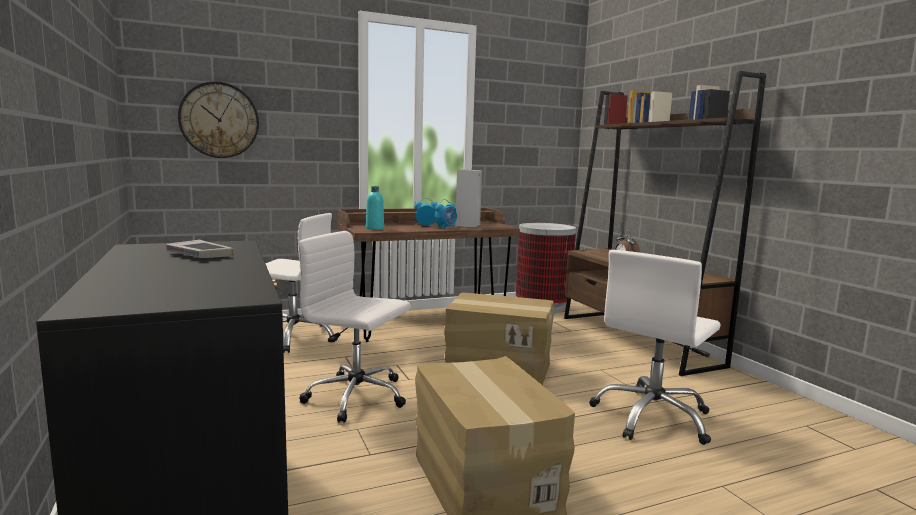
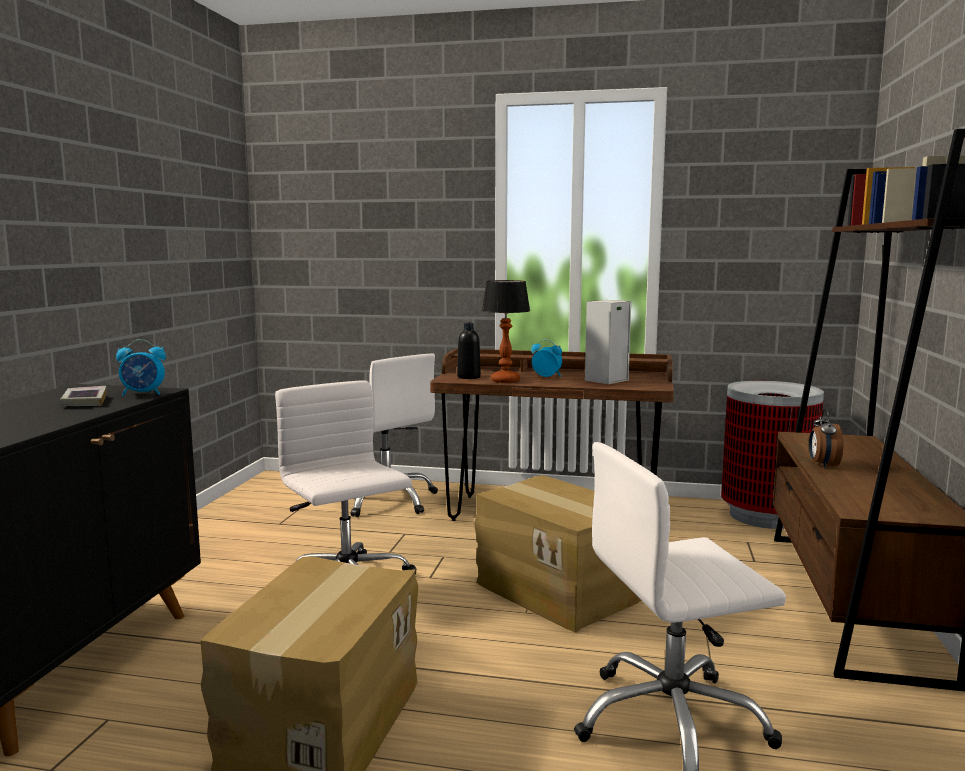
camera: 35 degrees right, 0 degrees up
wall clock [178,81,259,158] -> none
turquoise bottle [366,186,384,230] -> black bottle [457,323,481,379]
alarm clock [435,199,457,229] -> alarm clock moved to [116,339,166,396]
none -> table lamp [482,280,530,383]

